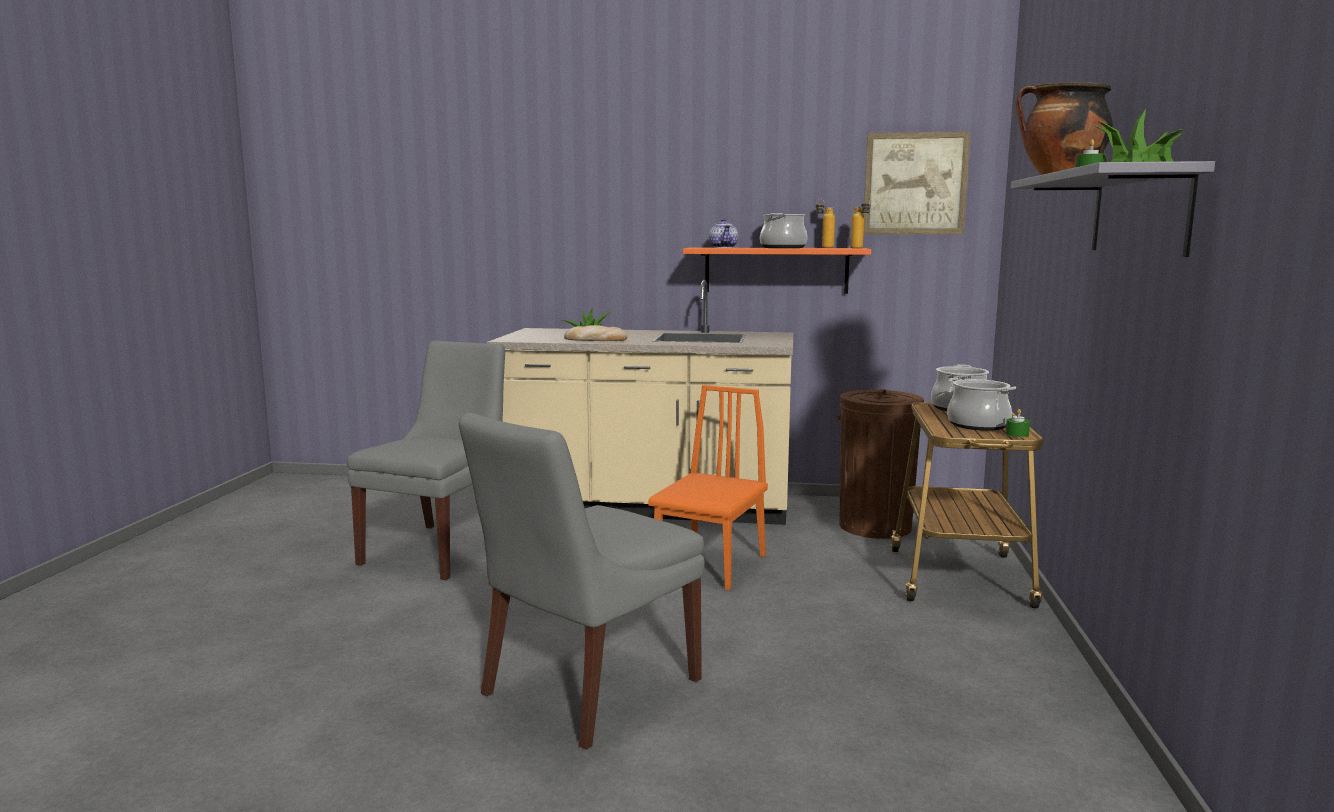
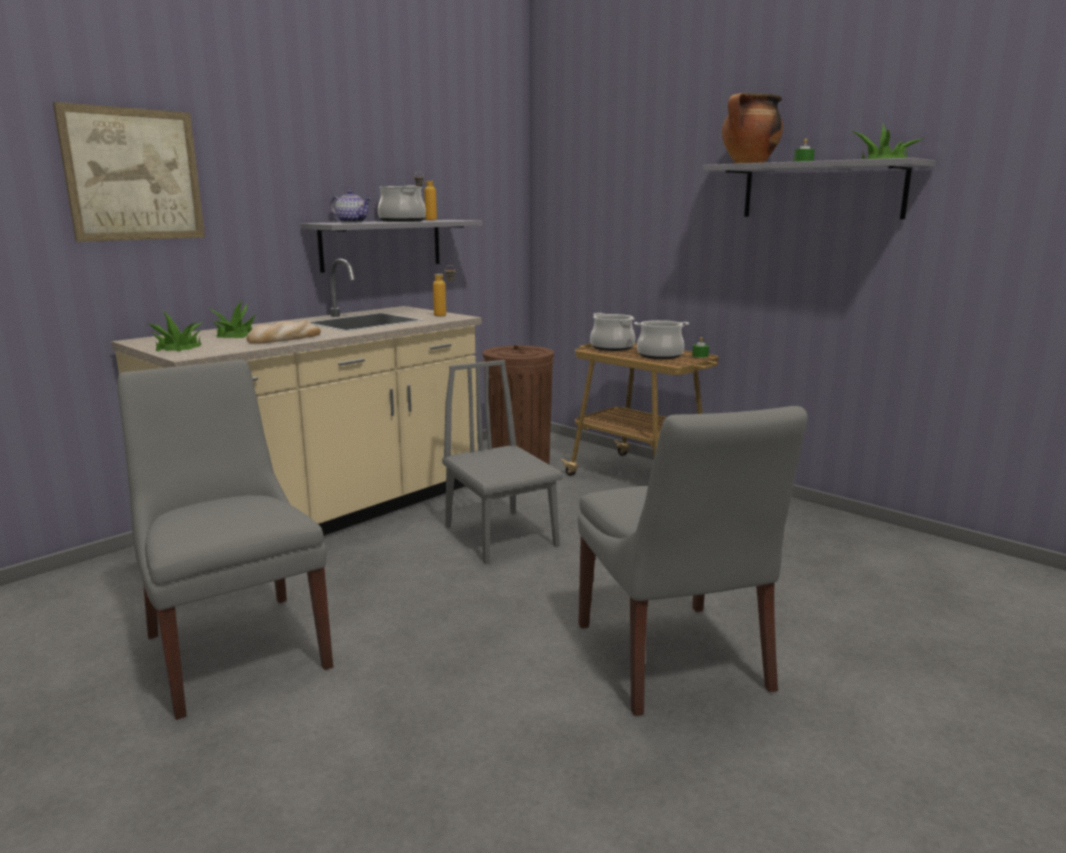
camera: 55 degrees left, 5 degrees up
orange chair [648,385,768,590] -> grey chair [442,360,563,564]
orange shelf [683,247,871,294] -> grey shelf [300,220,483,273]
bottle [851,198,871,248] -> bottle moved to [433,265,455,317]
picture [864,131,971,234] -> picture moved to [53,102,205,242]
none -> potted plant [148,311,204,351]

